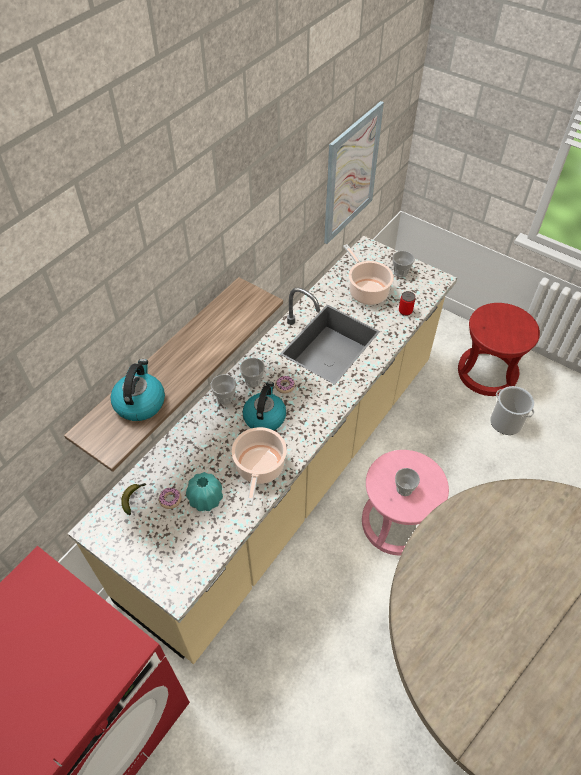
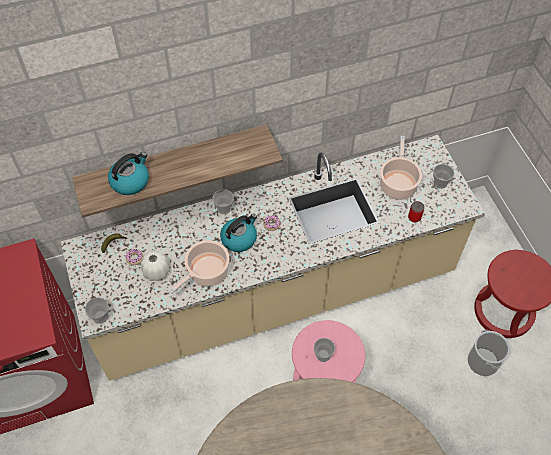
camera: 35 degrees right, 5 degrees up
turquoise vase [186,472,223,511] -> white vase [141,251,170,281]
cup [240,358,265,387] -> cup moved to [85,297,109,324]
picture [324,101,384,244] -> none

